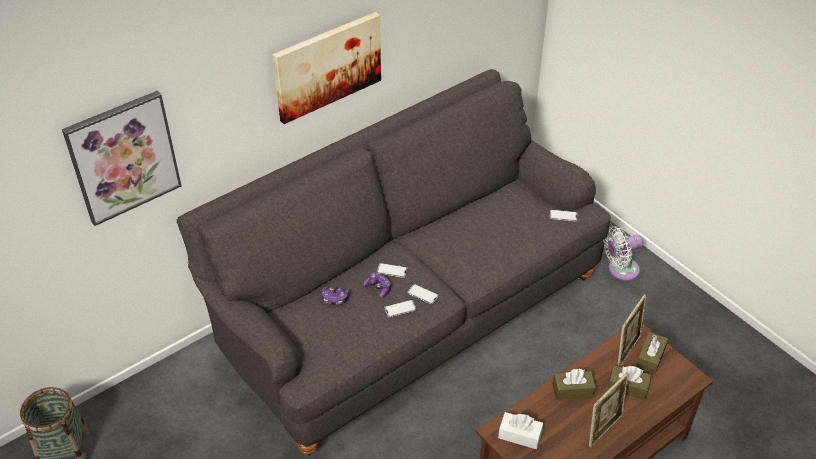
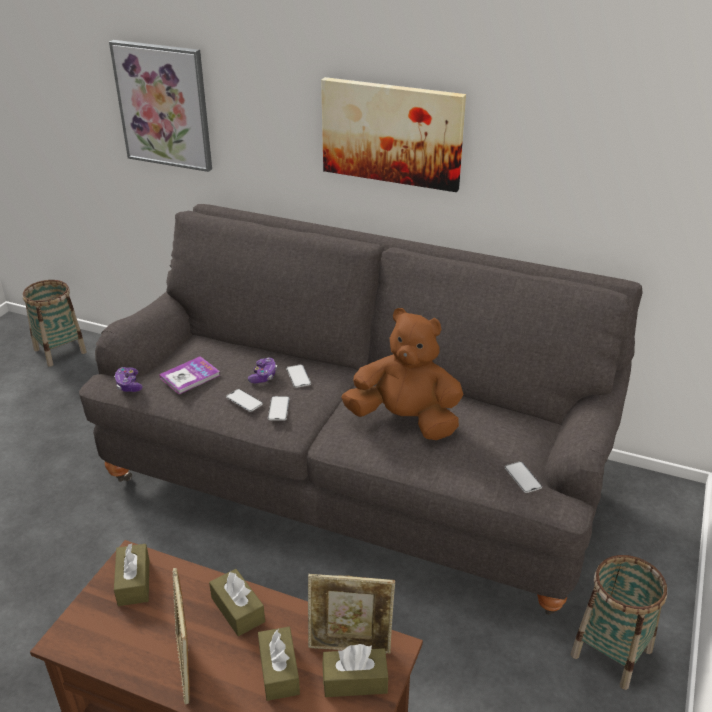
camera: 60 degrees right, 10 degrees down
game controller [321,287,350,305] -> game controller moved to [114,367,143,392]
white tissue box [498,412,543,449] -> brown tissue box [114,544,149,606]
picture frame [589,373,629,448] -> picture frame turned 60 degrees clockwise [172,568,190,705]
white fan [603,226,643,281] -> basket [571,555,667,690]
none -> book [159,356,220,394]
none -> brown plush toy [341,308,463,440]

